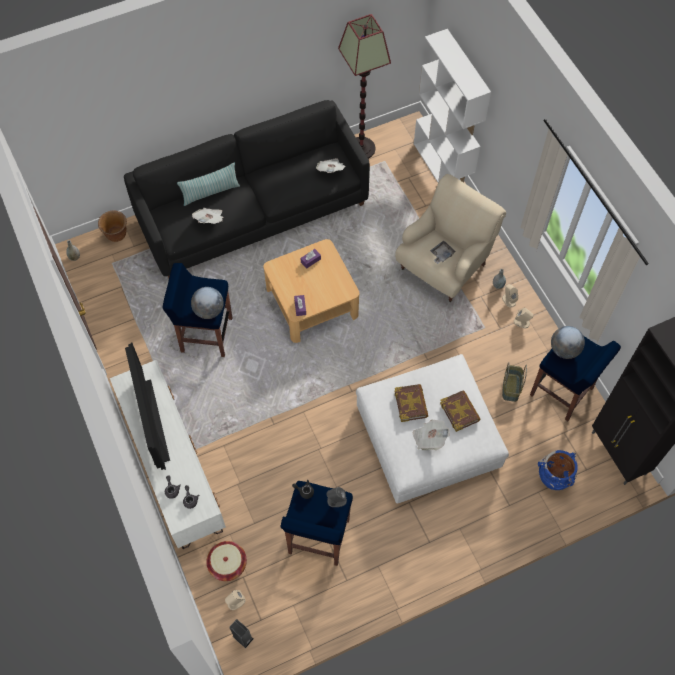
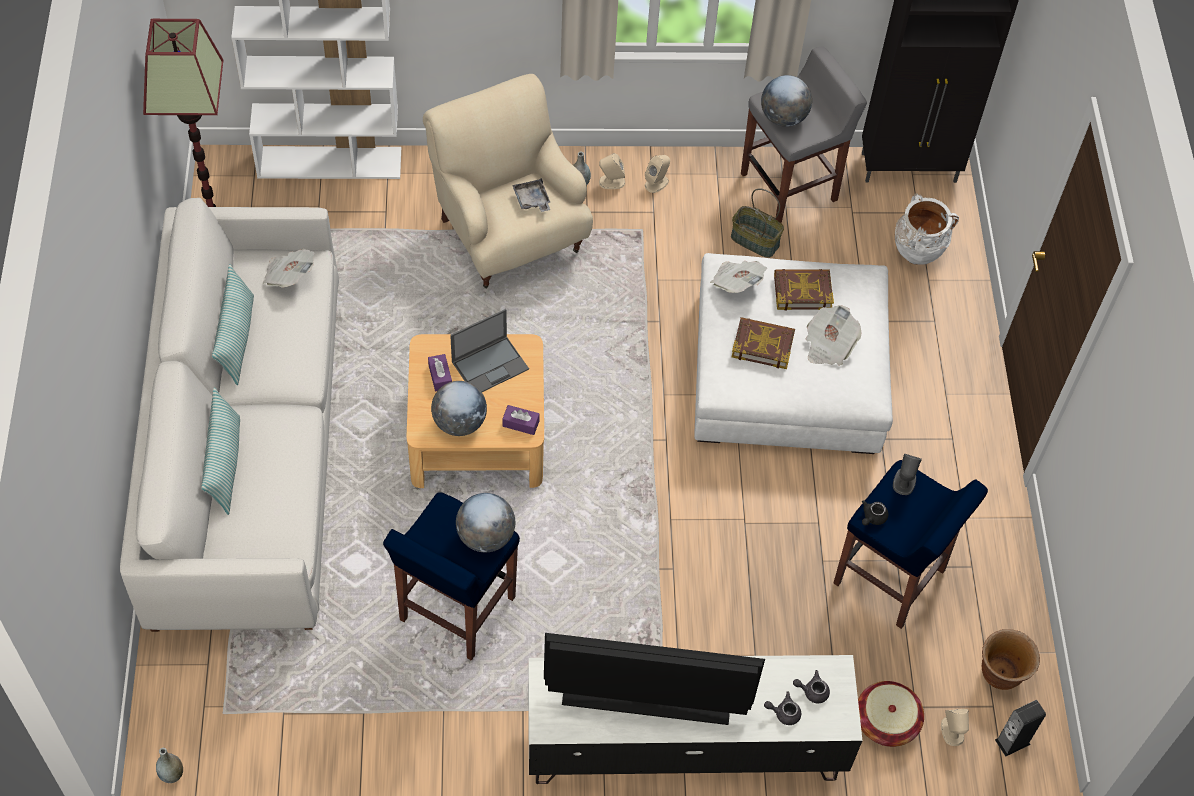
camera: 70 degrees left, 5 degrees down
brown planter [98,211,127,242] -> brown planter moved to [982,629,1040,690]
black sofa [124,100,370,278] -> white sofa [120,198,339,632]
newspaper [192,208,223,224] -> newspaper moved to [710,261,767,293]
blue stool [530,336,621,421] -> grey stool [741,47,867,223]
blue vase [538,450,578,490] -> white vase [895,193,959,265]
none -> pillow [212,264,254,385]
none -> globe [431,381,487,436]
none -> laptop [450,309,529,392]

